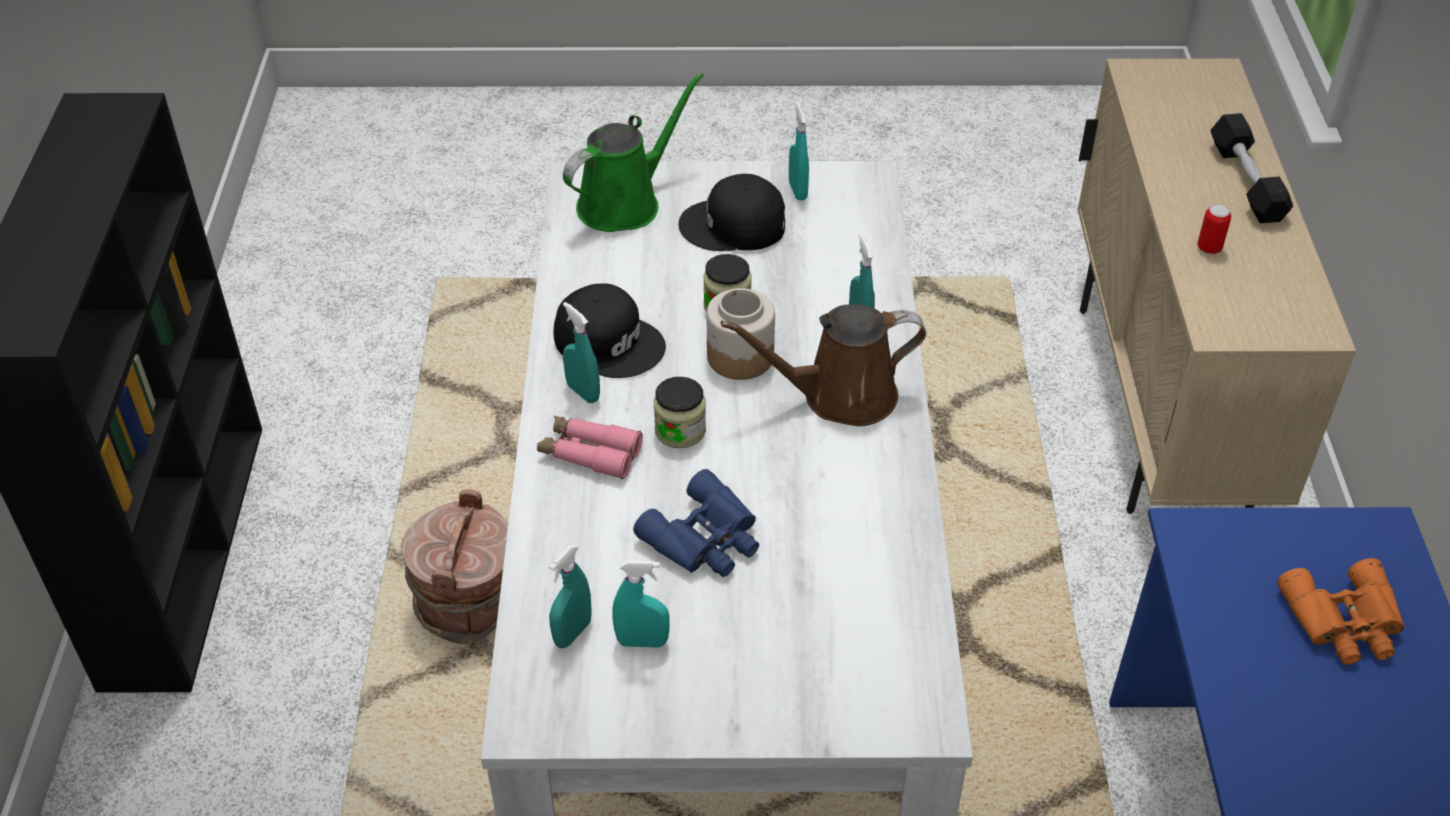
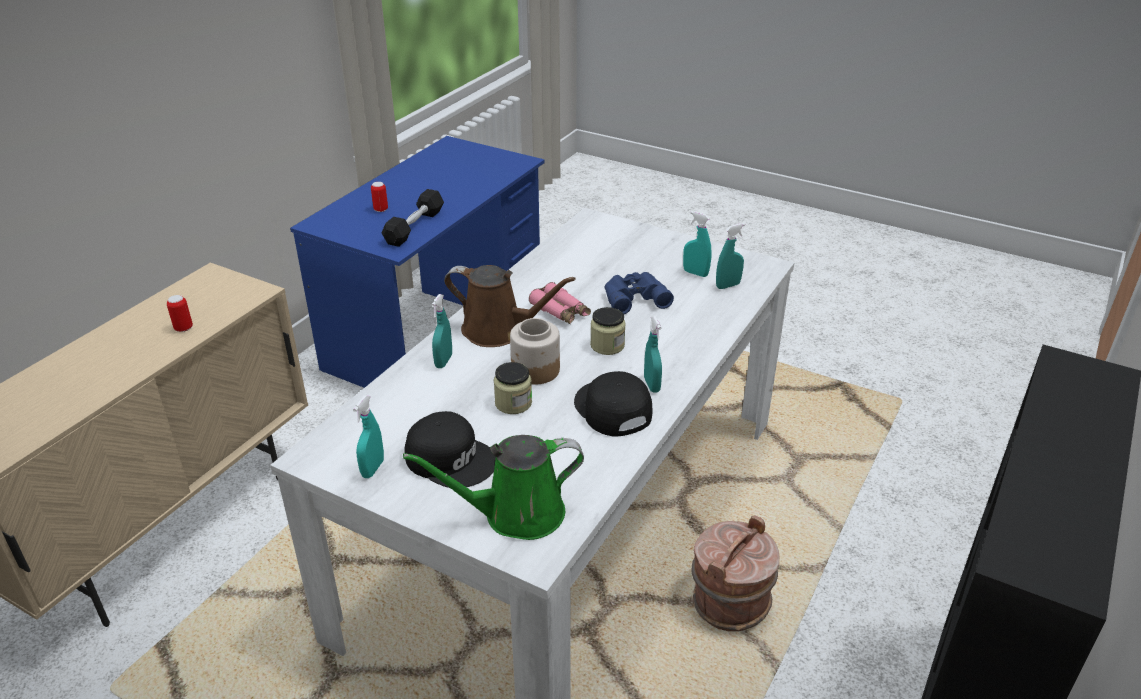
camera: 150 degrees left, 10 degrees down
pink binoculars [537,416,643,479] -> pink binoculars moved to [529,282,591,324]
black dumbbell [1210,113,1293,223] -> black dumbbell moved to [382,189,444,247]
orange binoculars [1278,558,1405,665] -> can [371,182,388,212]

